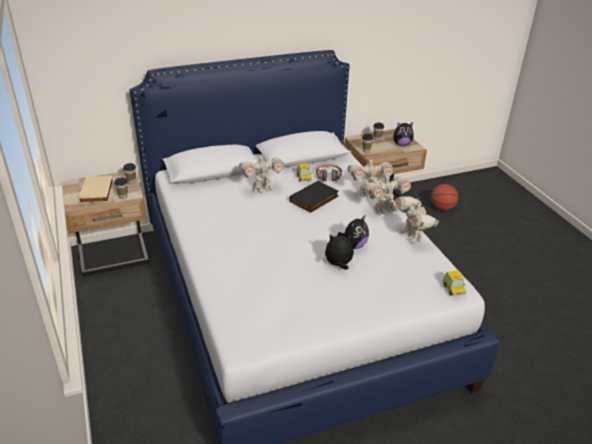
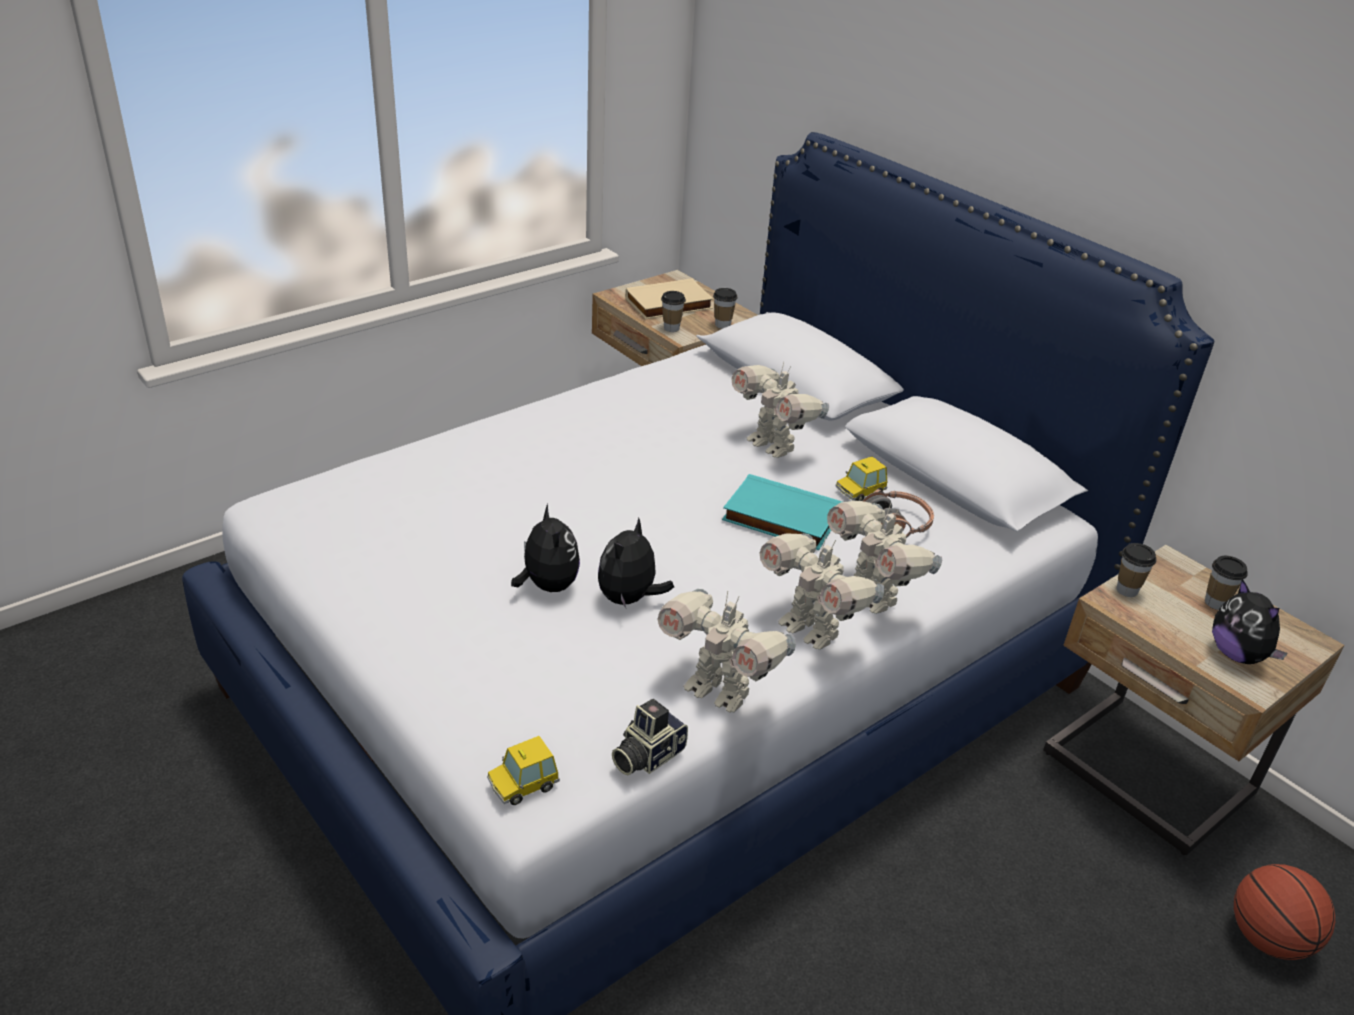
camera: 70 degrees right, 0 degrees up
black book [289,180,338,213] -> turquoise book [722,474,842,550]
plush toy [338,215,369,249] -> plush toy turned 90 degrees clockwise [598,517,674,608]
toy robot [395,196,439,243] -> toy robot turned 105 degrees counterclockwise [657,589,796,712]
none -> camera [612,699,688,775]

